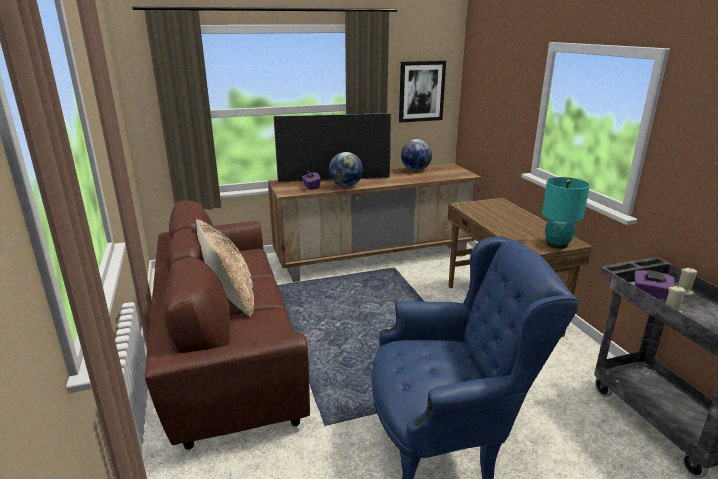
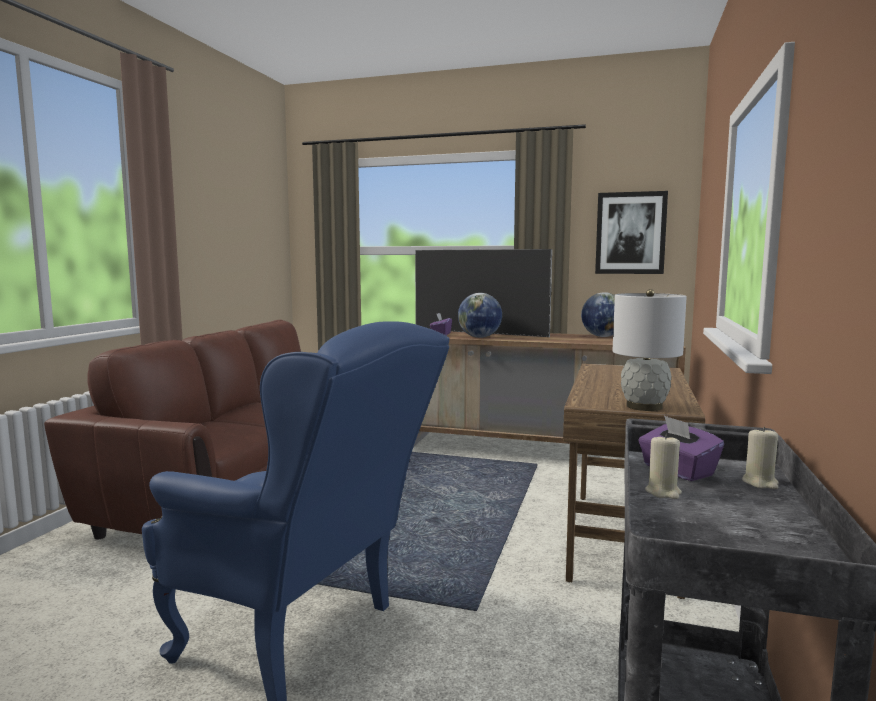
camera: 35 degrees right, 15 degrees down
beige pillow [196,219,254,316] -> none
turquoise table lamp [542,177,590,249] -> white table lamp [612,289,687,411]

